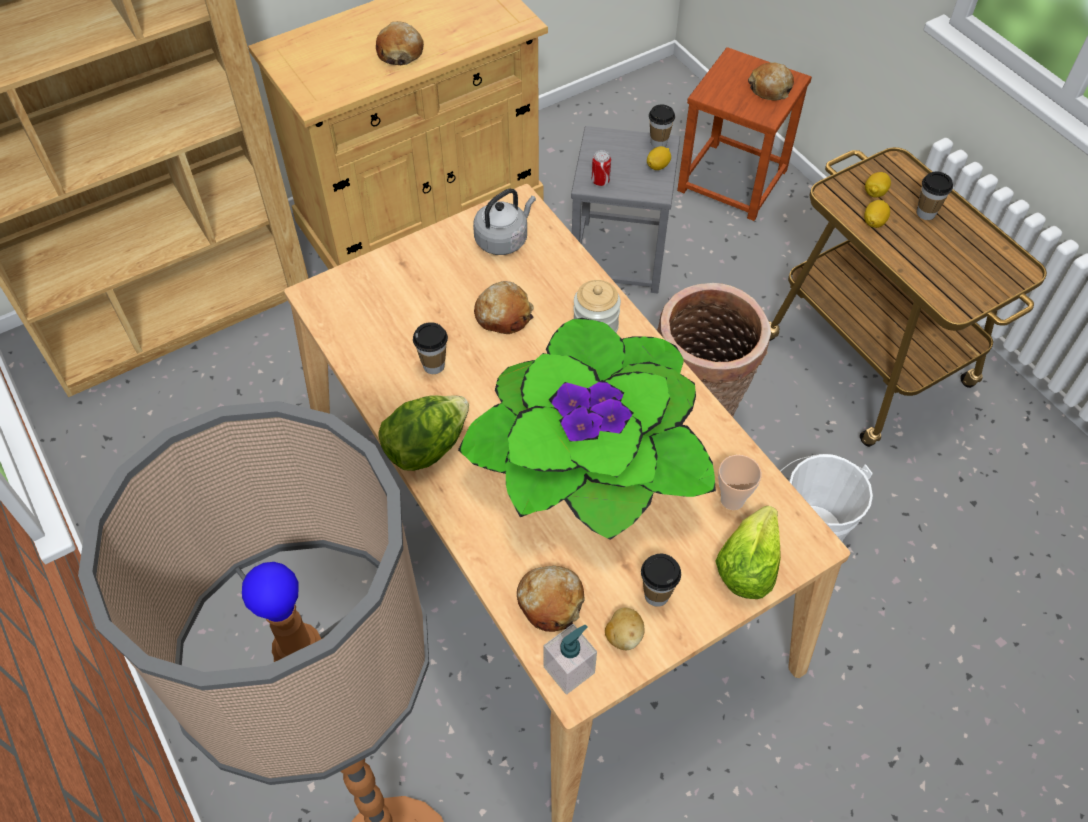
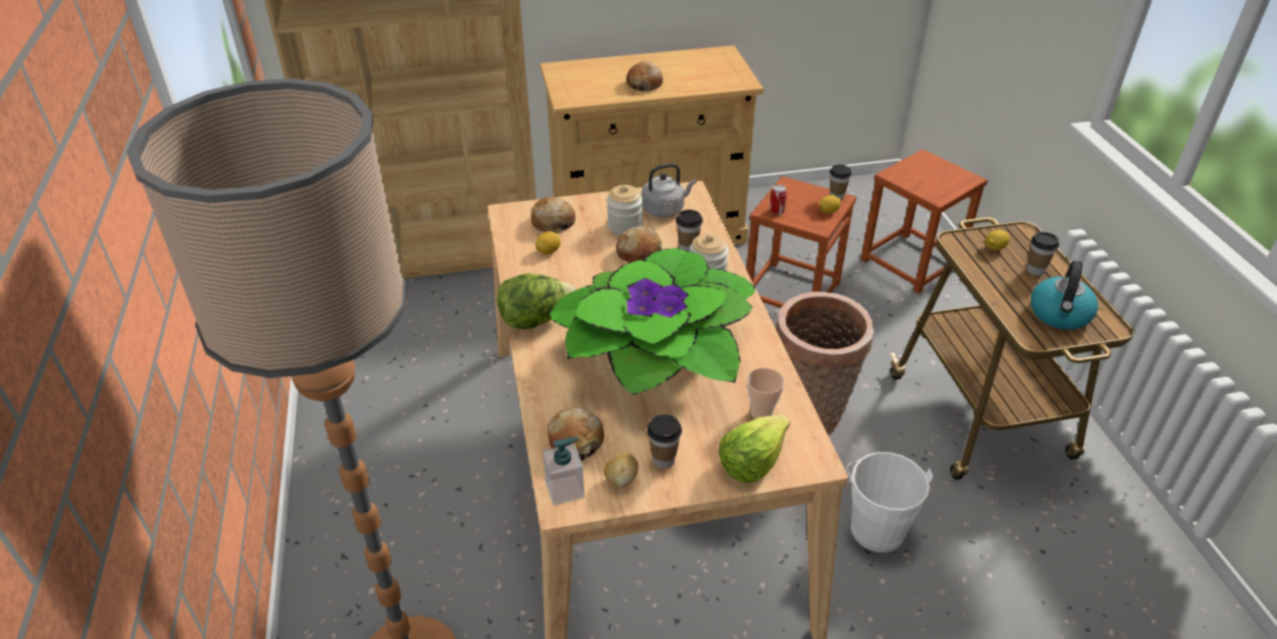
camera: 20 degrees right, 15 degrees down
cup [413,322,448,374] -> cup moved to [676,210,703,251]
grey stool [571,126,680,294] -> brown stool [746,176,857,308]
bread [748,62,794,101] -> bread moved to [531,197,576,234]
lemon [864,200,890,228] -> lemon moved to [535,231,561,254]
none -> jar [607,185,643,235]
none -> kettle [1031,261,1098,330]

